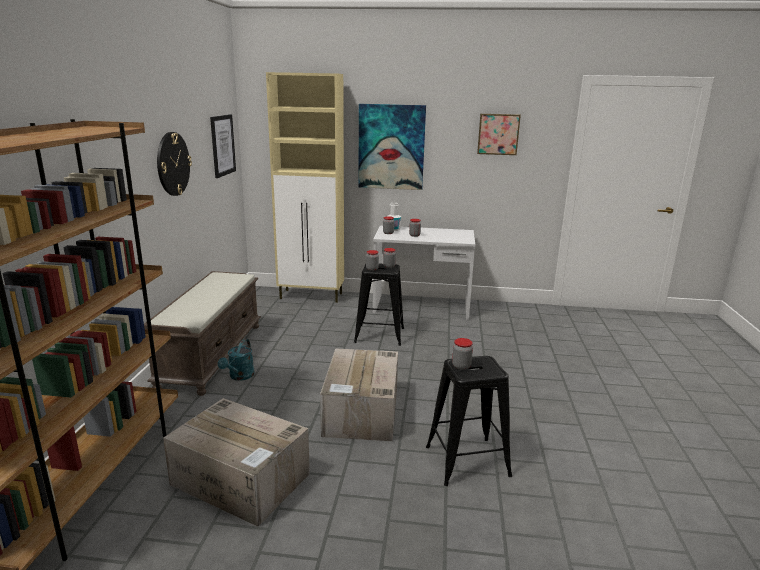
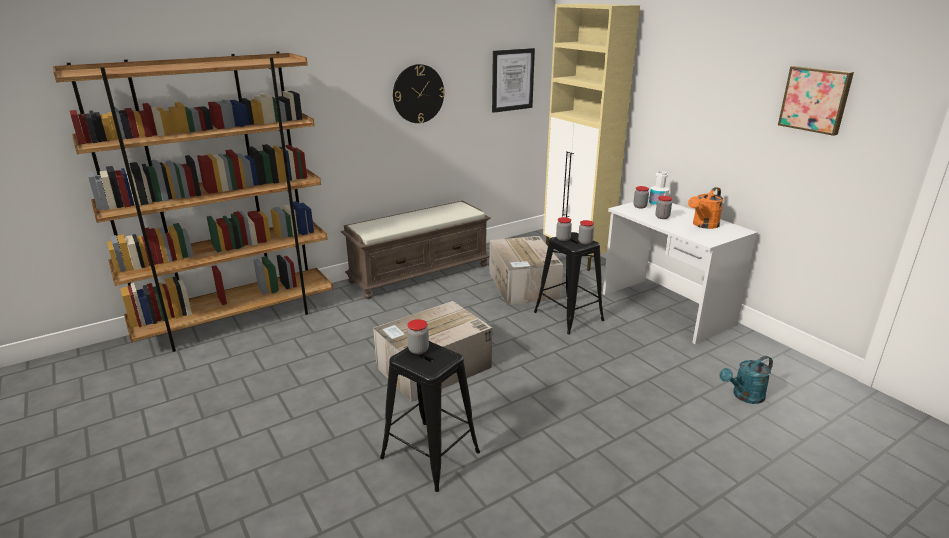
camera: 50 degrees right, 5 degrees up
cardboard box [163,398,310,527] -> cardboard box moved to [489,236,563,305]
turquoise watering can [218,339,255,381] -> turquoise watering can moved to [719,356,773,404]
picture [358,104,426,190] -> none
none -> orange watering can [688,187,724,229]

